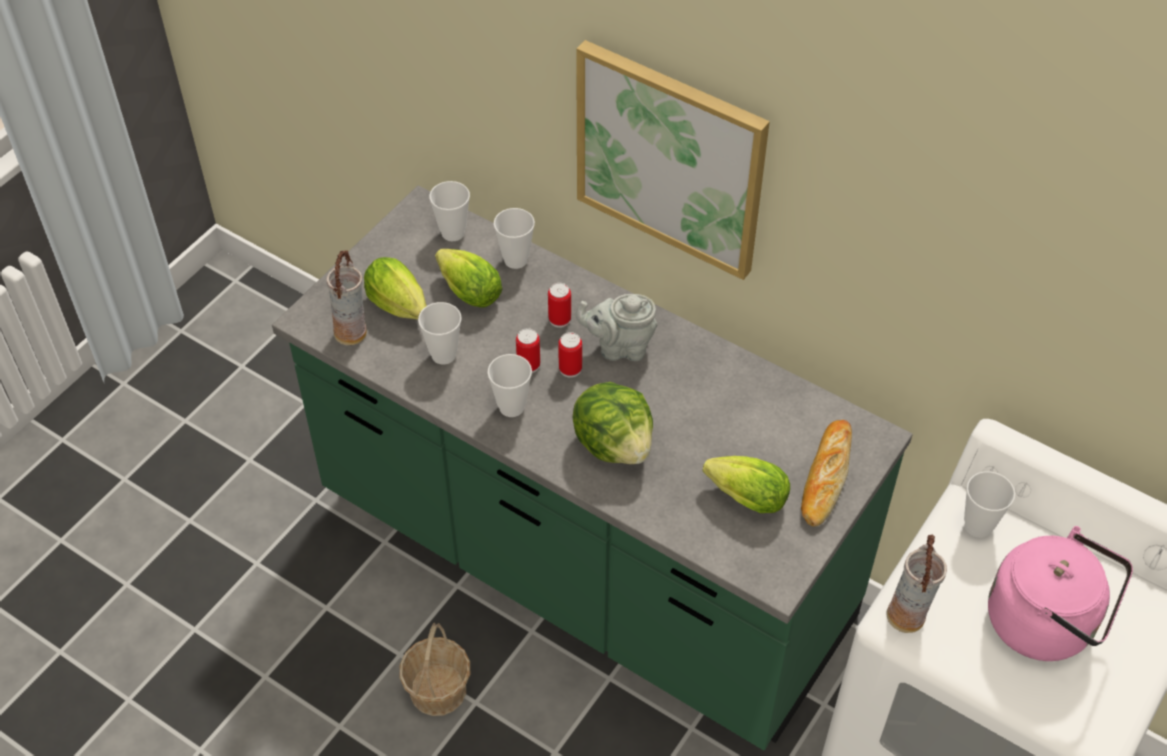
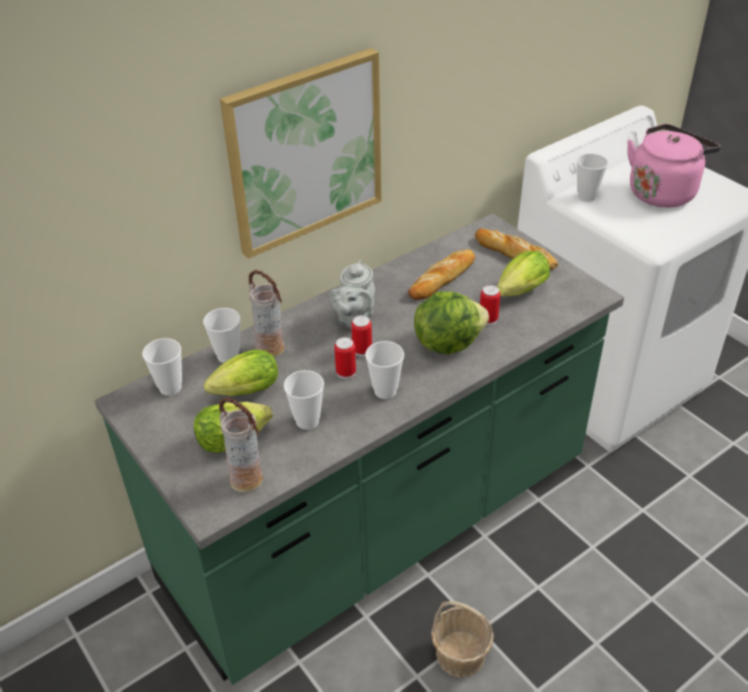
camera: 70 degrees left, 10 degrees down
can [548,283,571,328] -> can moved to [480,285,500,325]
vase [887,535,947,633] -> vase moved to [248,270,284,358]
none -> bread [408,249,476,300]

